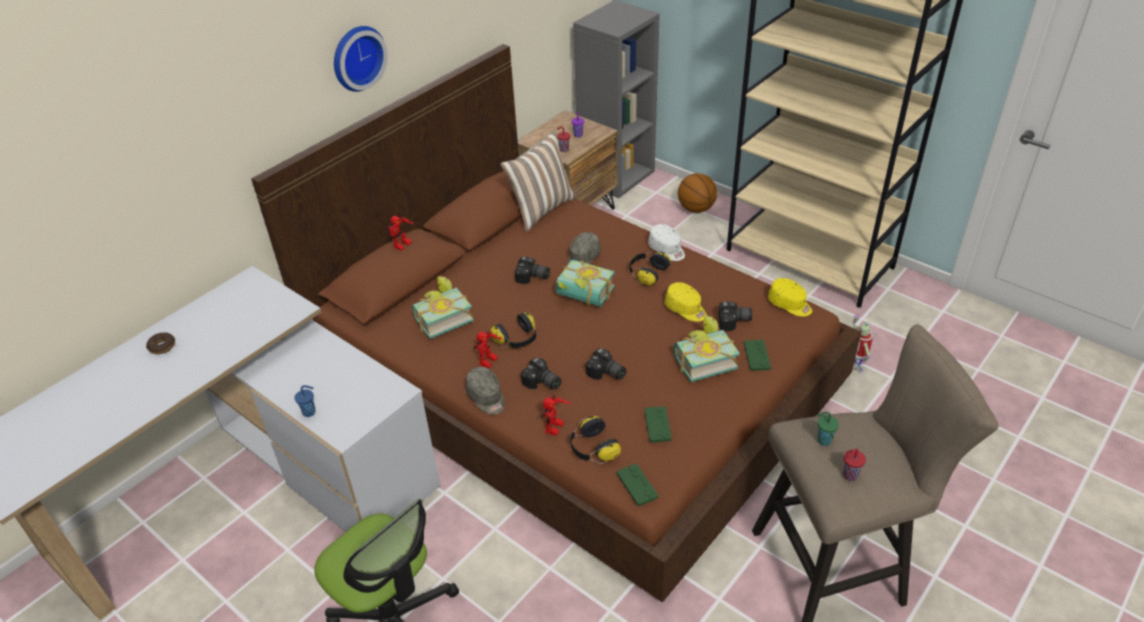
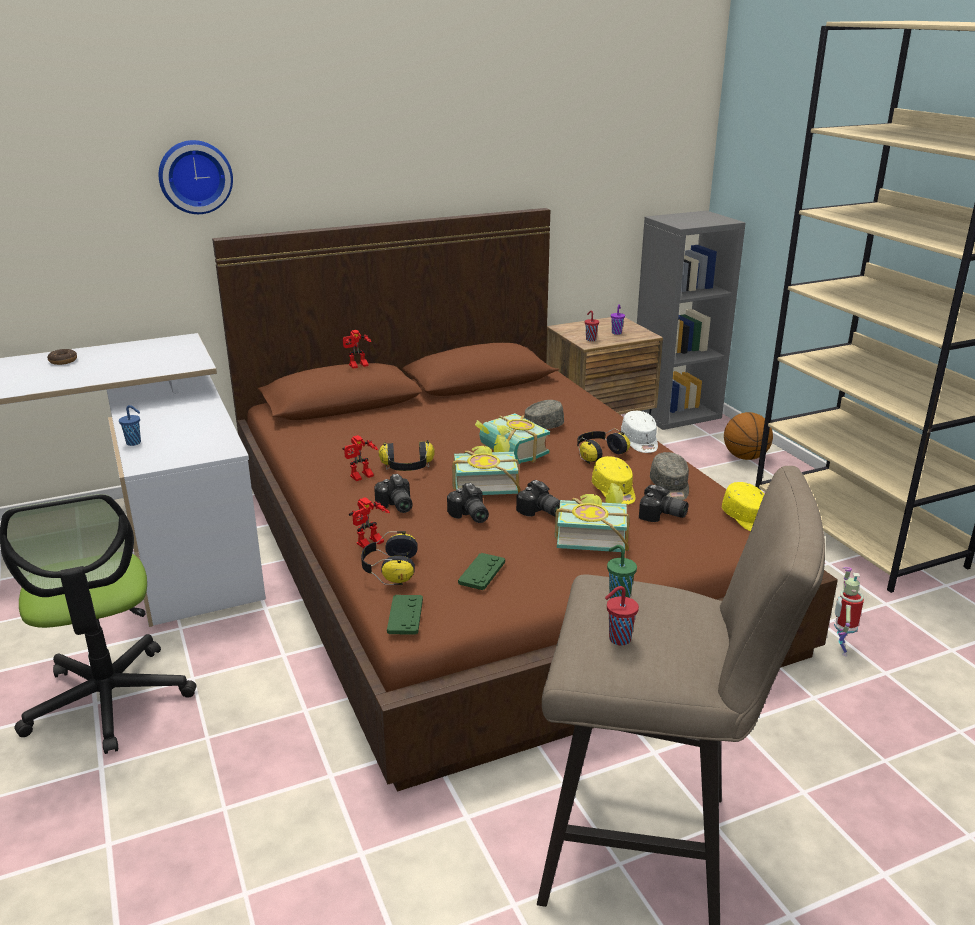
camera: 25 degrees right, 15 degrees down
wall clock [334,26,388,92] -> wall clock moved to [159,140,233,214]
book [412,276,474,339] -> book moved to [452,435,521,495]
grey cap [466,367,505,415] -> grey cap moved to [650,452,689,500]
pillow [501,131,576,232] -> none
camera [515,256,550,284] -> camera moved to [516,480,560,516]
green game controller [744,340,771,371] -> none

